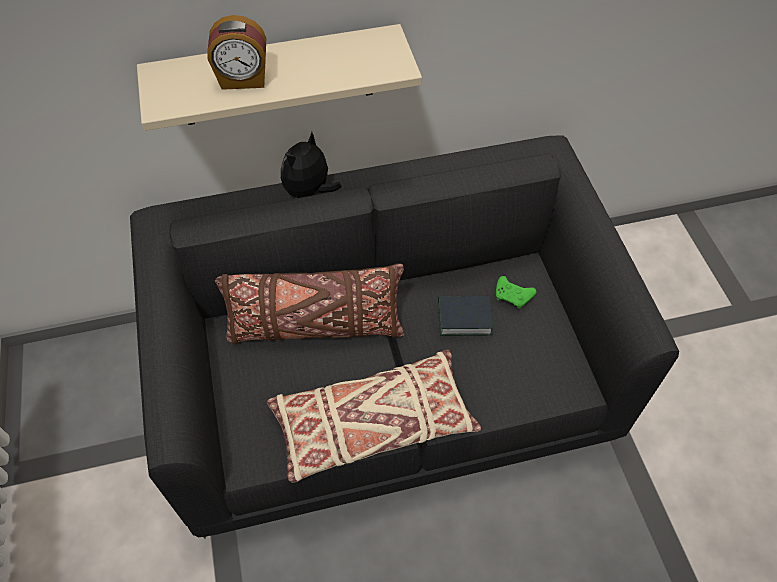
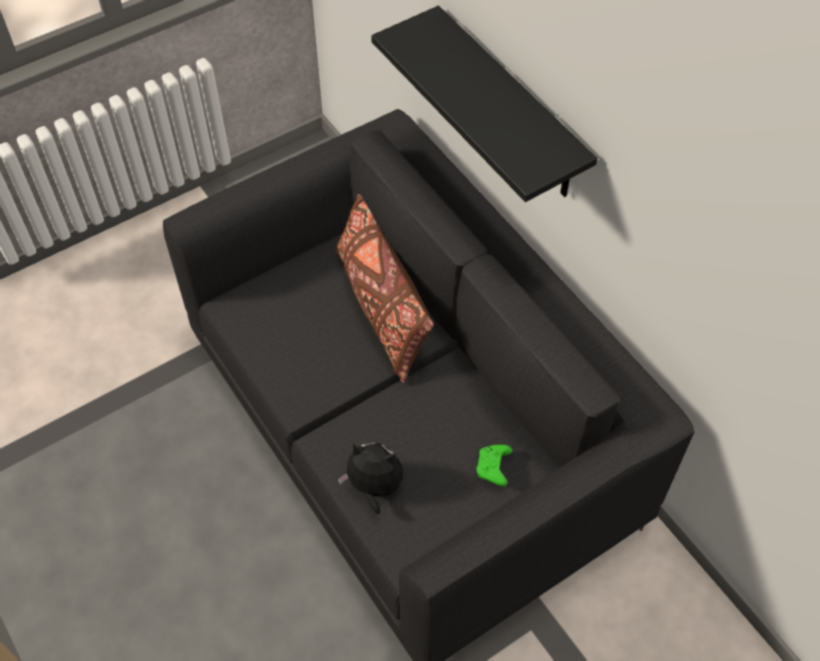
camera: 70 degrees right, 0 degrees up
beige shelf [137,24,422,131] -> black shelf [371,5,597,202]
alarm clock [208,15,266,90] -> none
beige pillow [267,350,481,482] -> none
plush toy [281,132,342,198] -> plush toy moved to [338,442,403,514]
book [438,296,493,336] -> none

